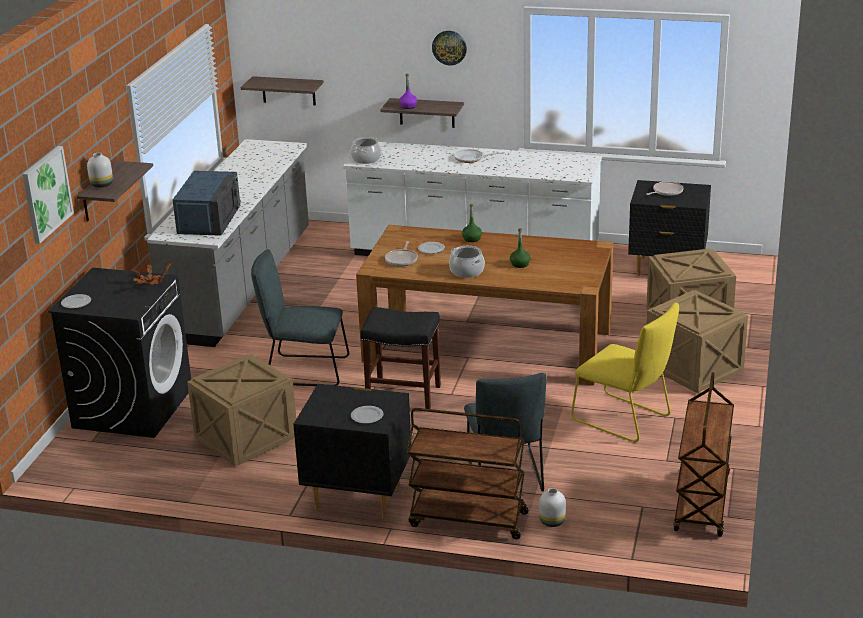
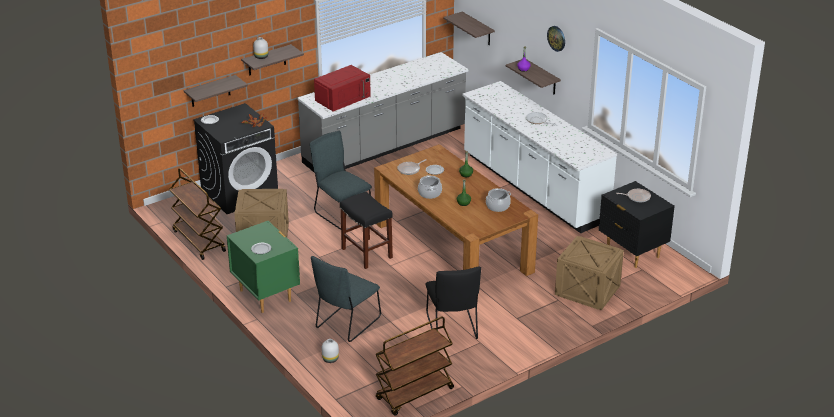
camera: 40 degrees right, 5 degrees up
picture [23,146,74,244] -> none
blue microwave [173,171,241,236] -> red microwave [314,65,371,112]
black nightstand [293,384,411,519] -> green nightstand [227,221,300,313]
cooking pot [351,137,381,164] -> cooking pot moved to [486,188,511,212]
brown cart [407,408,529,540] -> brown cart moved to [169,168,226,260]
yellow chair [571,303,679,442] -> black chair [426,266,481,339]
crate [647,290,748,393] -> none
none -> shelf [183,75,248,107]

